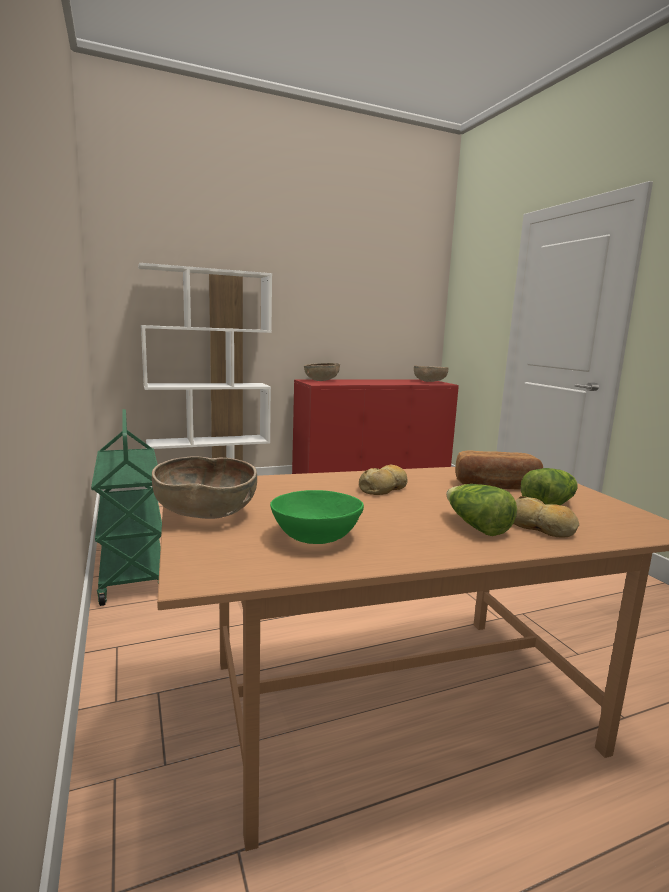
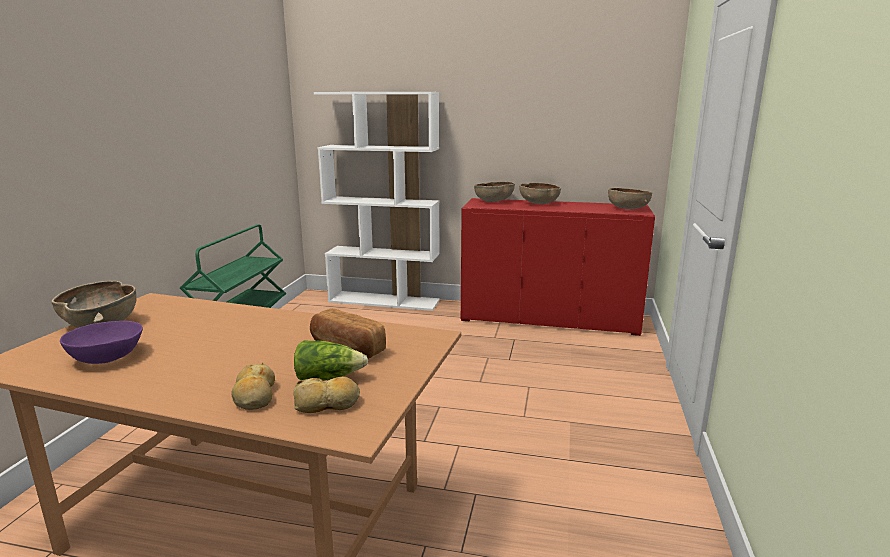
camera: 35 degrees right, 5 degrees up
green bowl [270,490,364,544] -> purple bowl [60,321,143,364]
bread [359,465,407,495] -> bread moved to [293,377,360,413]
lettuce [446,484,517,536] -> none
none -> brown bowl [519,183,561,204]

